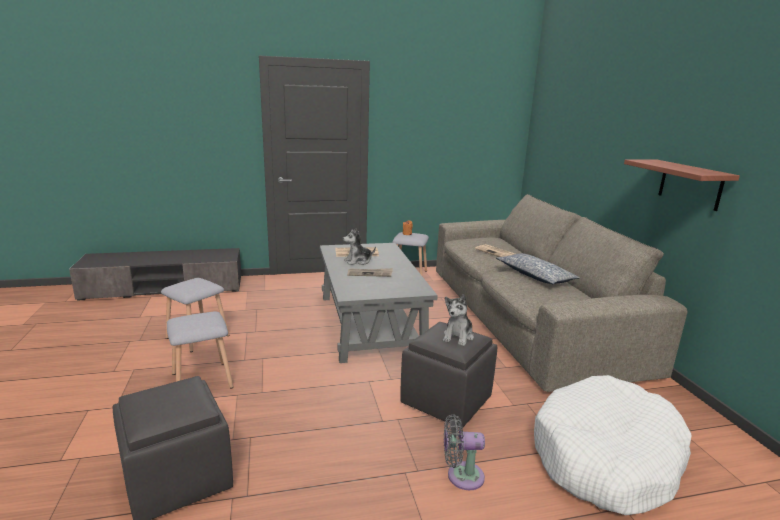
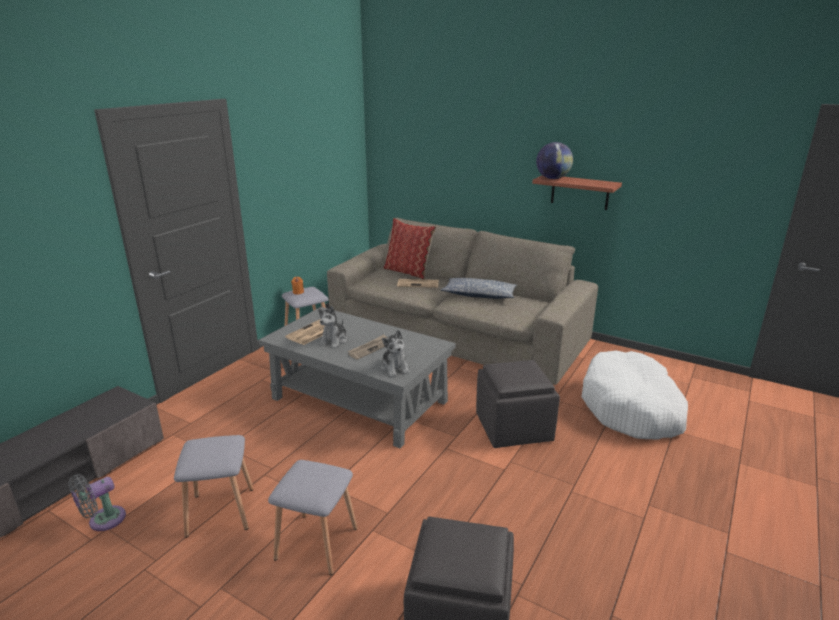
camera: 45 degrees left, 5 degrees up
plush toy [443,294,474,346] -> plush toy moved to [381,330,410,377]
grey fan [444,414,485,490] -> grey fan moved to [68,474,126,531]
none -> pillow [383,218,437,279]
none -> globe [536,142,573,179]

